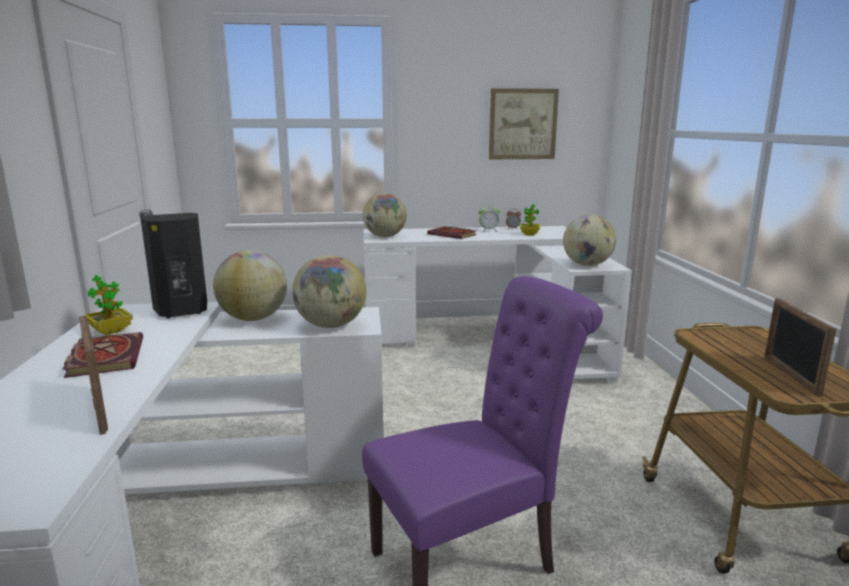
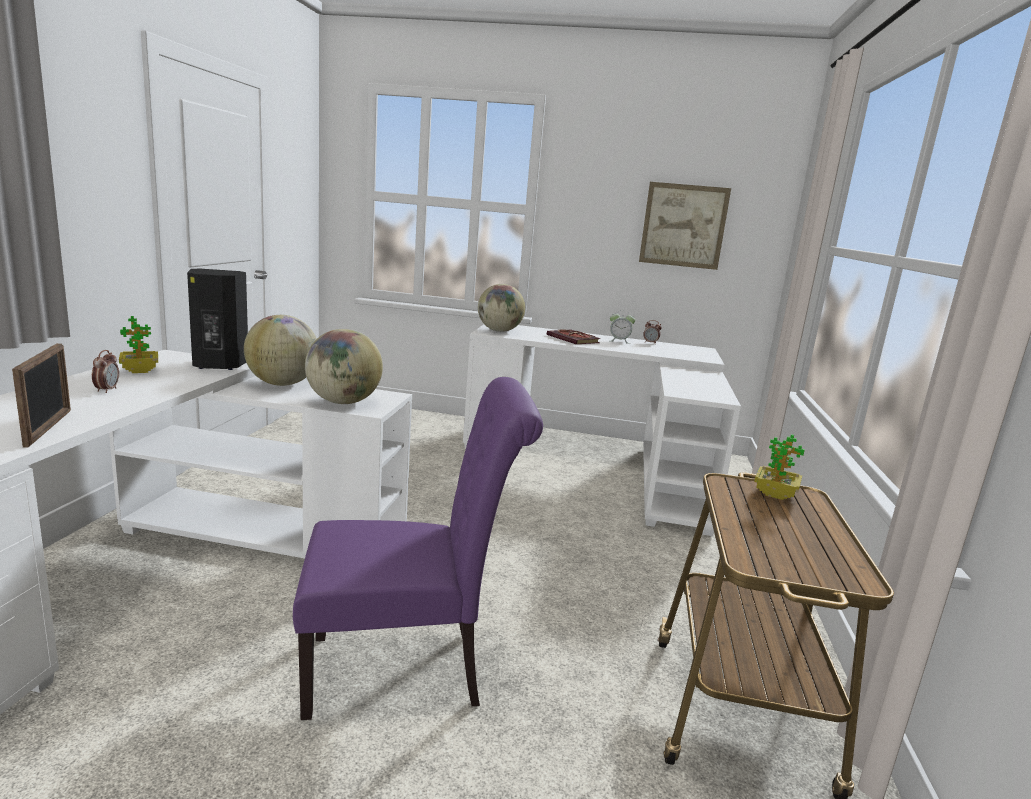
camera: 15 degrees right, 0 degrees up
book [62,332,143,378] -> alarm clock [92,350,119,393]
potted plant [520,204,540,236] -> potted plant moved to [754,434,805,500]
globe [563,214,616,266] -> none
picture frame [764,298,836,397] -> none

